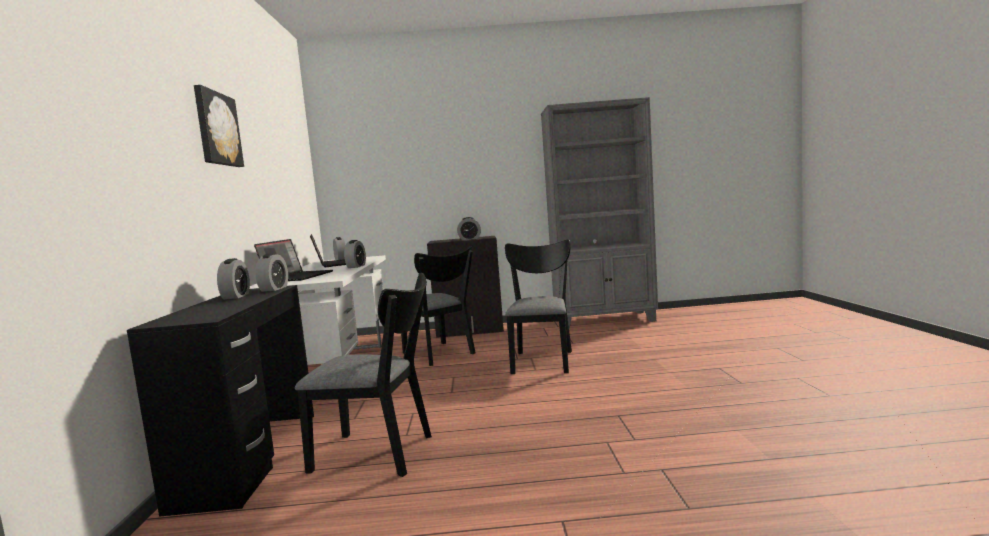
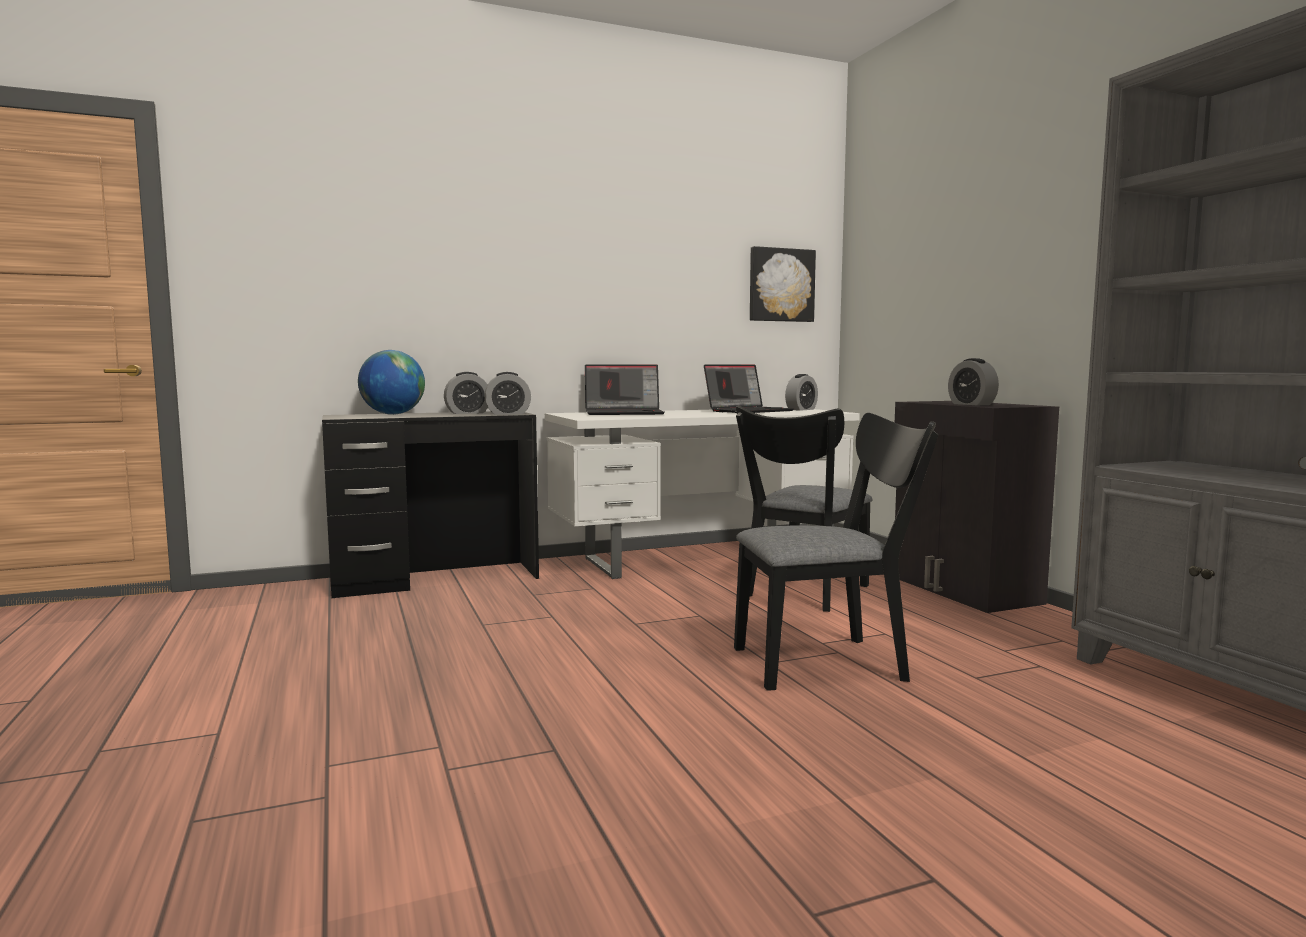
camera: 70 degrees right, 0 degrees up
picture [194,85,244,167] -> picture moved to [750,246,816,322]
black chair [295,273,432,477] -> none
alarm clock [344,240,366,268] -> none
none -> globe [358,350,425,415]

